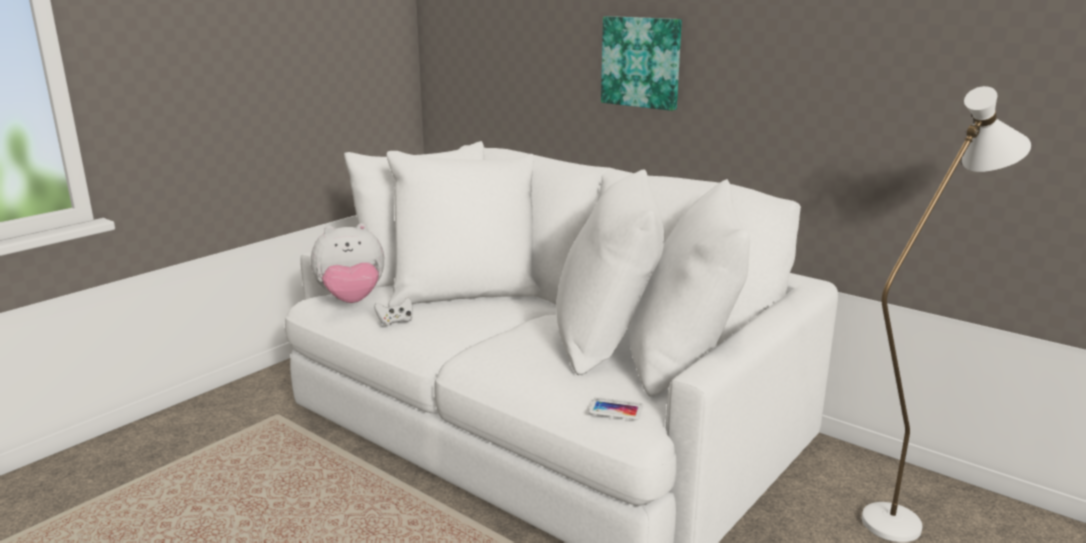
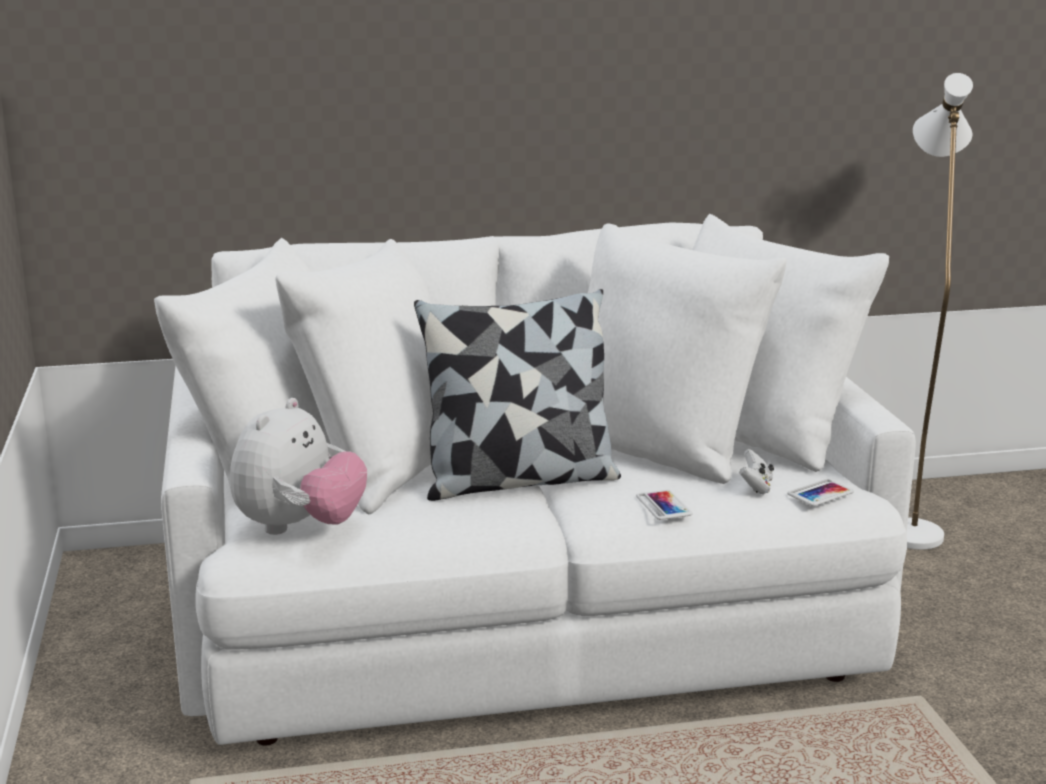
camera: 50 degrees left, 0 degrees up
white game controller [374,297,413,326] -> white game controller moved to [739,449,774,494]
picture [601,16,682,111] -> none
none -> pillow [414,289,621,501]
none -> phone [636,489,693,520]

